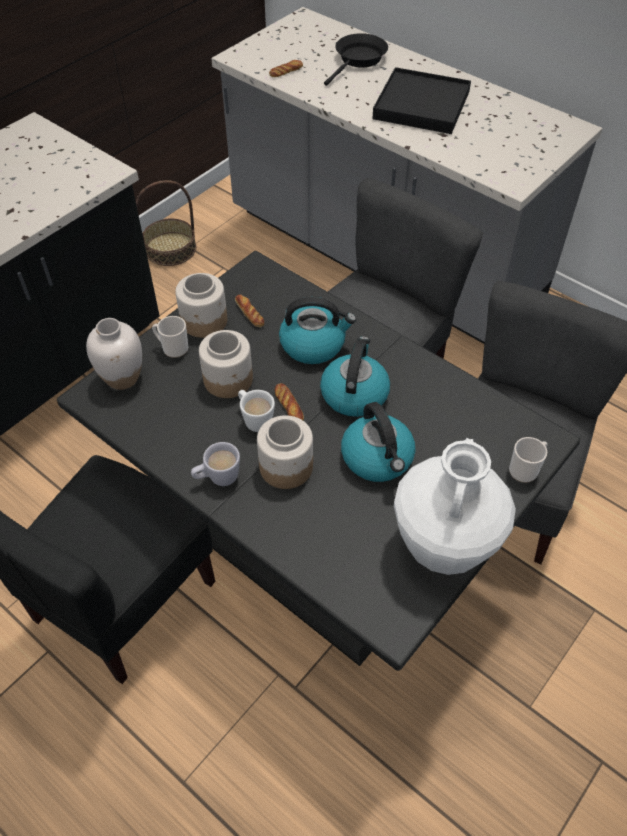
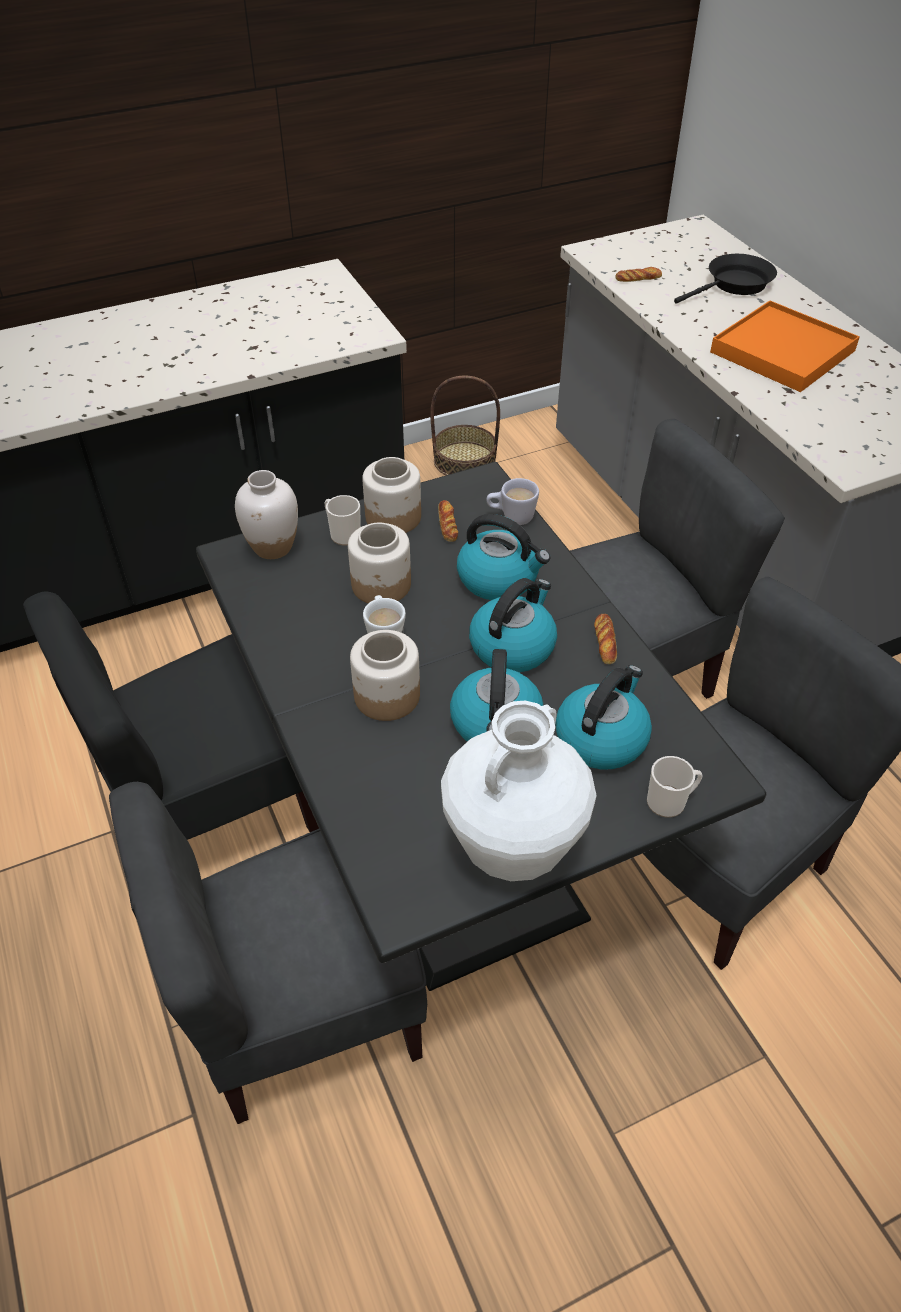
camera: 25 degrees right, 5 degrees down
white mug [191,442,240,486] -> white mug moved to [486,478,539,525]
bread [275,383,304,421] -> bread moved to [594,614,617,664]
black tray [372,67,471,134] -> orange tray [710,301,860,392]
none -> grey chair [109,782,427,1124]
none -> kettle [555,665,652,770]

